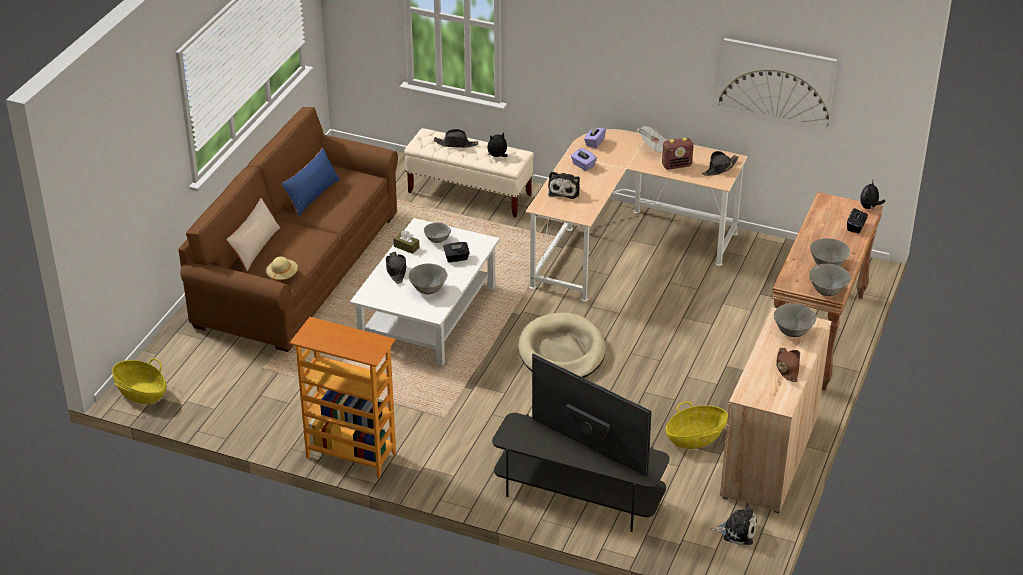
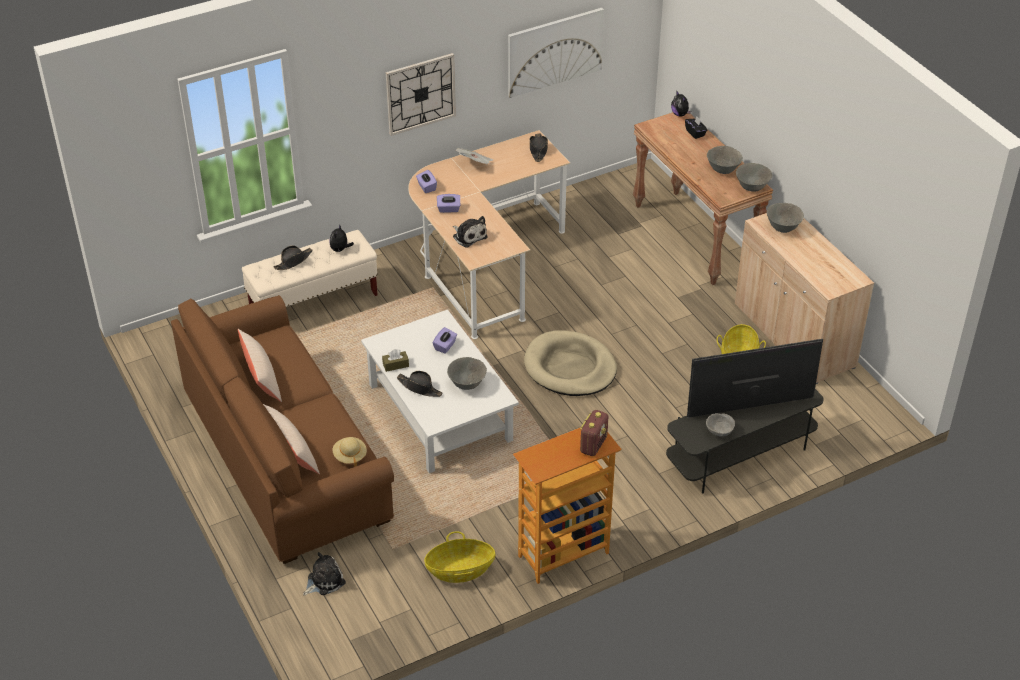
camera: 50 degrees left, 5 degrees up
basket [112,358,166,404] -> basket moved to [424,531,495,583]
blue pillow [281,148,340,217] -> beige pillow [238,329,282,402]
grey bowl [424,222,451,243] -> grey bowl moved to [706,413,735,436]
black tissue box [443,242,470,262] -> purple tissue box [433,327,457,354]
radio [662,138,693,169] -> radio moved to [580,410,609,456]
plush toy [711,503,757,545] -> plush toy moved to [303,552,346,596]
brown hat [776,347,800,382] -> none
none -> wall clock [386,53,456,136]

